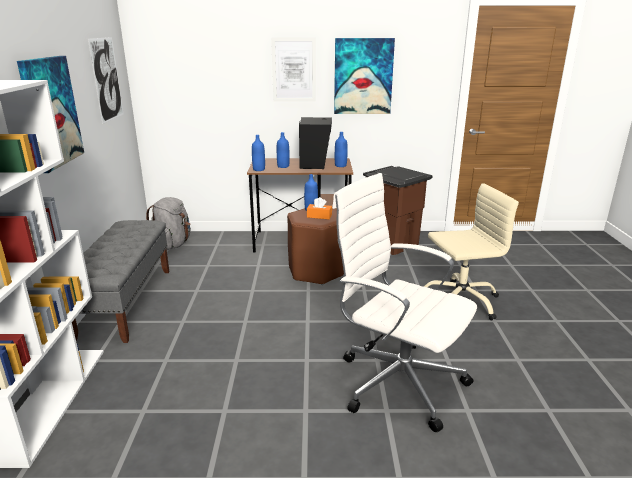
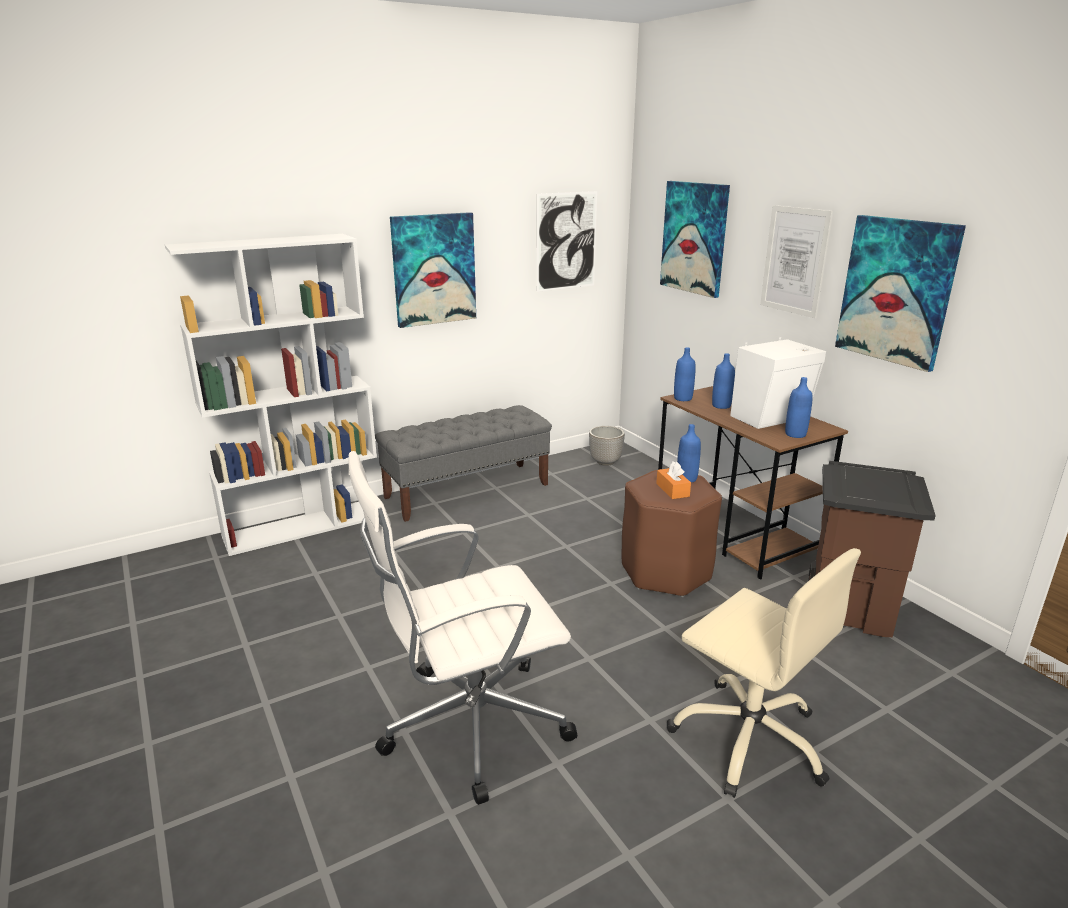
camera: 60 degrees right, 0 degrees up
grey backpack [146,197,191,250] -> planter [589,426,625,466]
black speaker [299,116,332,169] -> white speaker [730,337,826,429]
white office chair [332,173,477,433] -> white office chair turned 120 degrees counterclockwise [349,451,577,805]
none -> picture [660,181,730,298]

